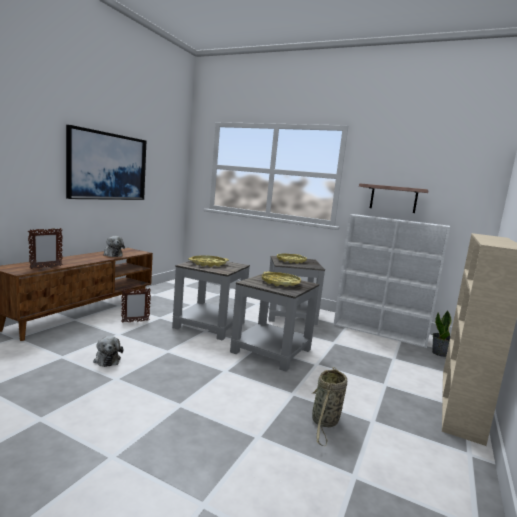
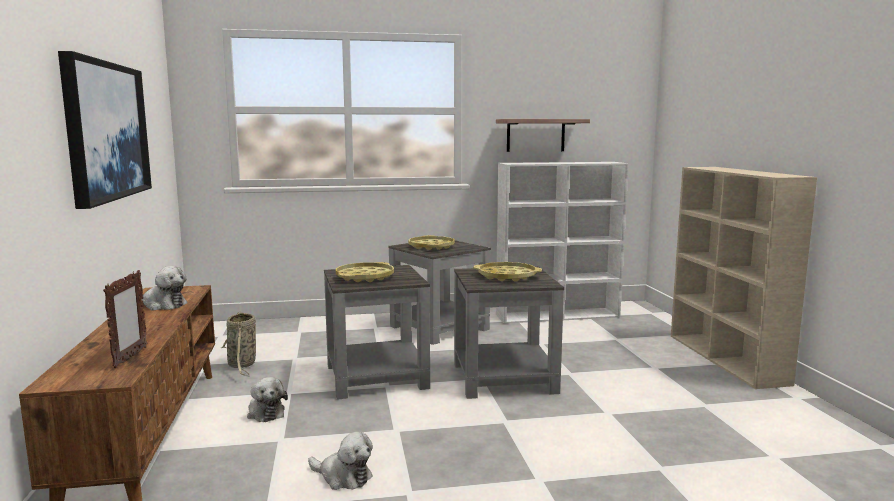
camera: 35 degrees left, 0 degrees up
picture frame [121,288,151,323] -> plush toy [247,377,288,422]
basket [312,367,347,446] -> basket moved to [221,311,256,376]
potted plant [432,310,452,357] -> none

